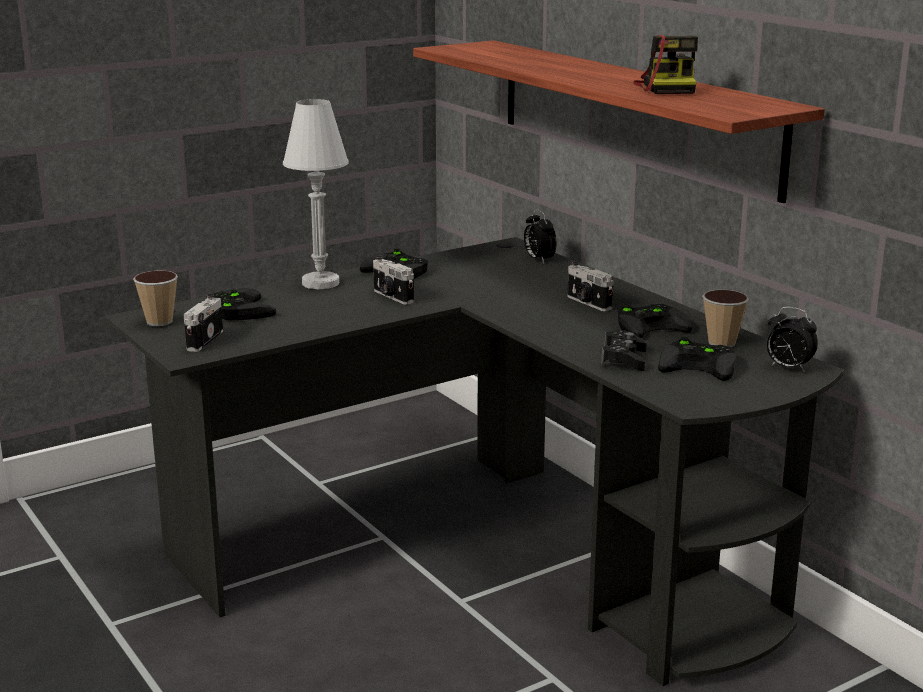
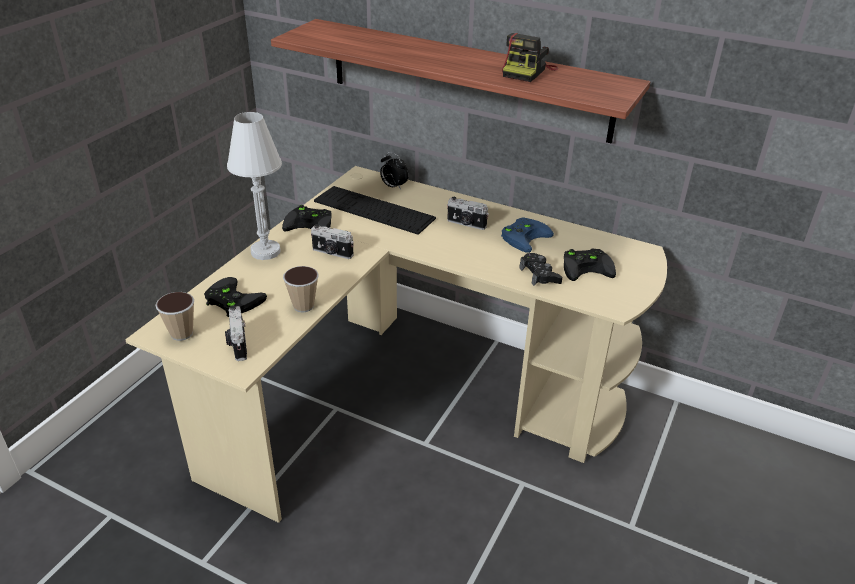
camera: 30 degrees left, 15 degrees up
black desk [105,237,844,686] -> beige desk [125,166,667,523]
black game controller [618,304,692,338] -> blue game controller [501,217,554,253]
camera [633,35,698,94] -> camera turned 60 degrees clockwise [502,33,558,82]
cup [703,290,749,347] -> cup moved to [283,266,319,312]
alarm clock [767,307,818,372] -> none
none -> keyboard [314,186,436,235]

